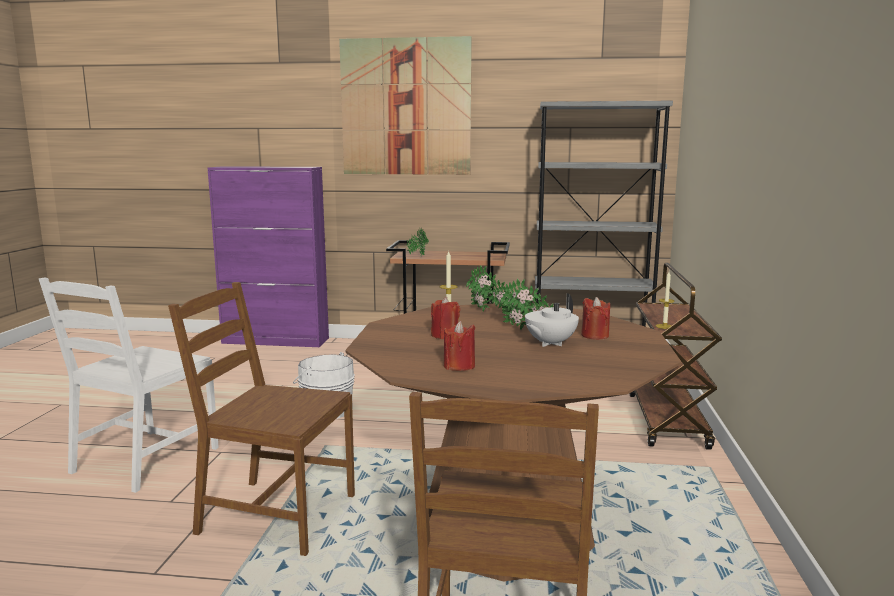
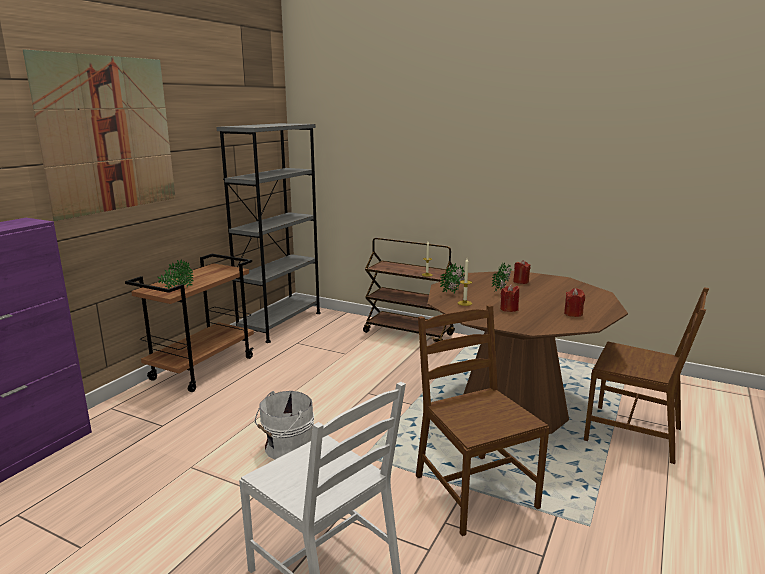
camera: 70 degrees left, 5 degrees up
brown chair [168,282,355,556] -> brown chair turned 120 degrees clockwise [416,305,550,536]
white teapot [525,293,579,347] -> none

